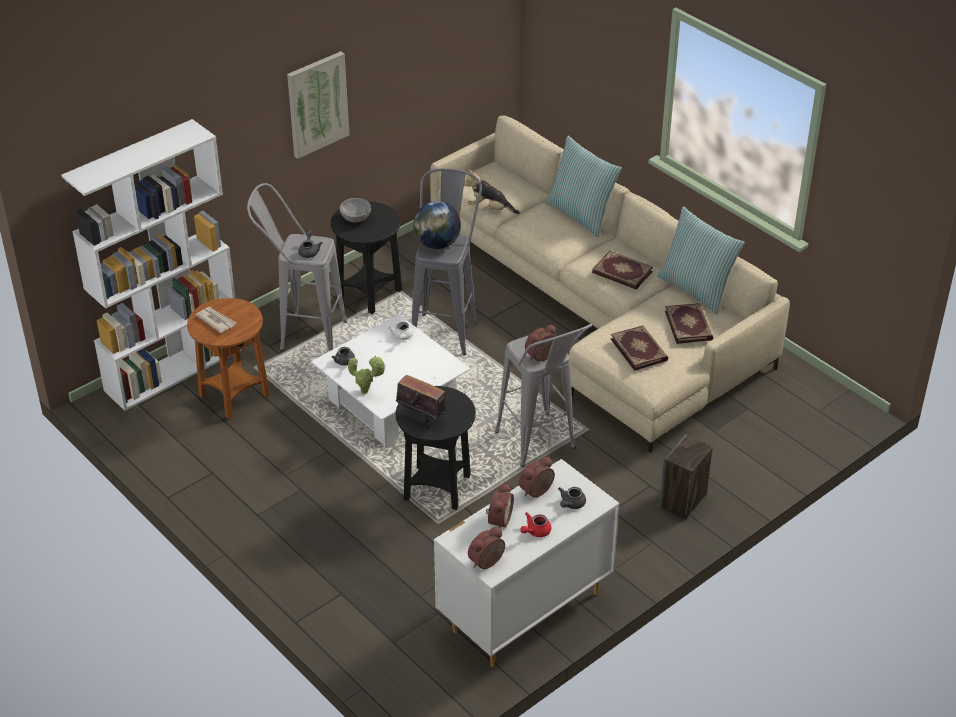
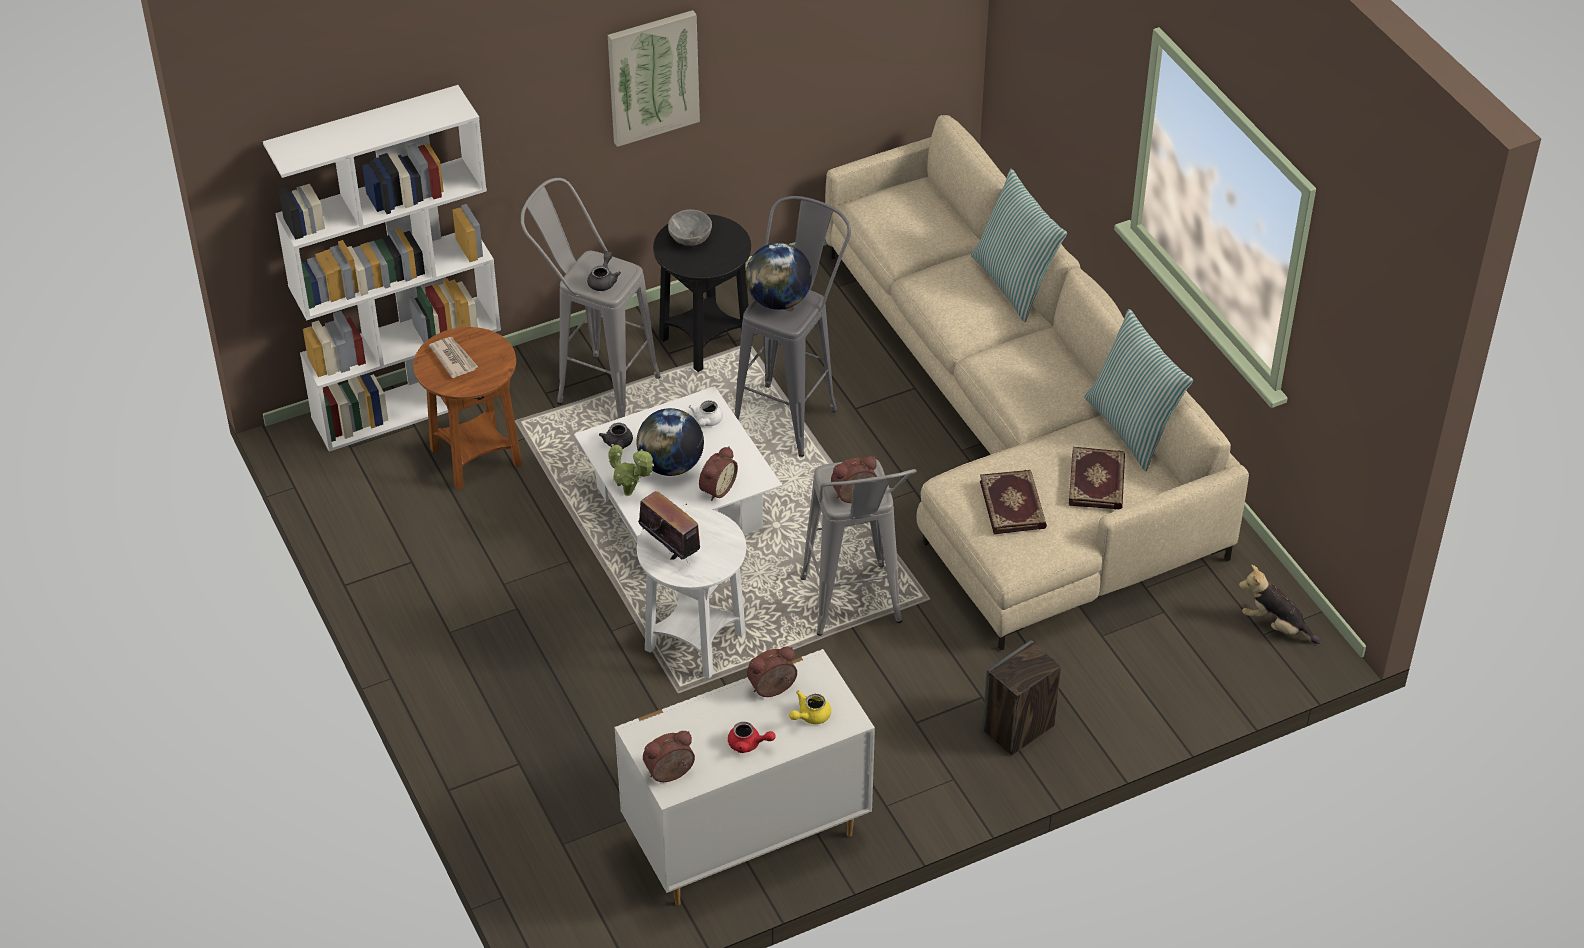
camera: 15 degrees right, 5 degrees up
black side table [396,386,476,510] -> white side table [637,507,746,679]
plush toy [464,169,520,214] -> plush toy moved to [1239,565,1321,644]
alarm clock [486,483,514,528] -> alarm clock moved to [699,446,738,501]
red teapot [520,512,551,537] -> red teapot turned 135 degrees counterclockwise [728,722,775,753]
grey teapot [558,487,586,509] -> yellow teapot [789,691,831,724]
book [592,251,653,289] -> none
none -> globe [637,408,704,476]

